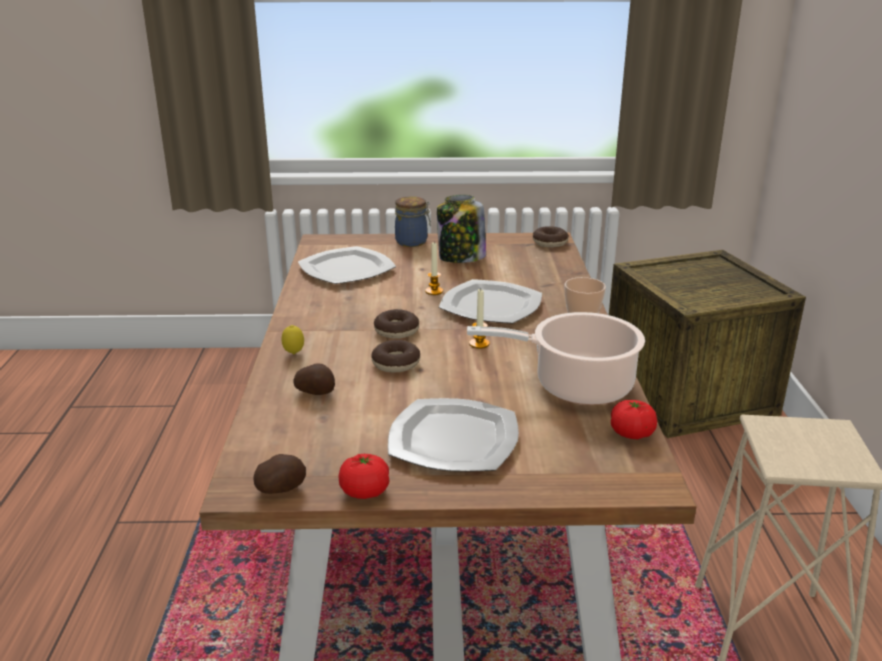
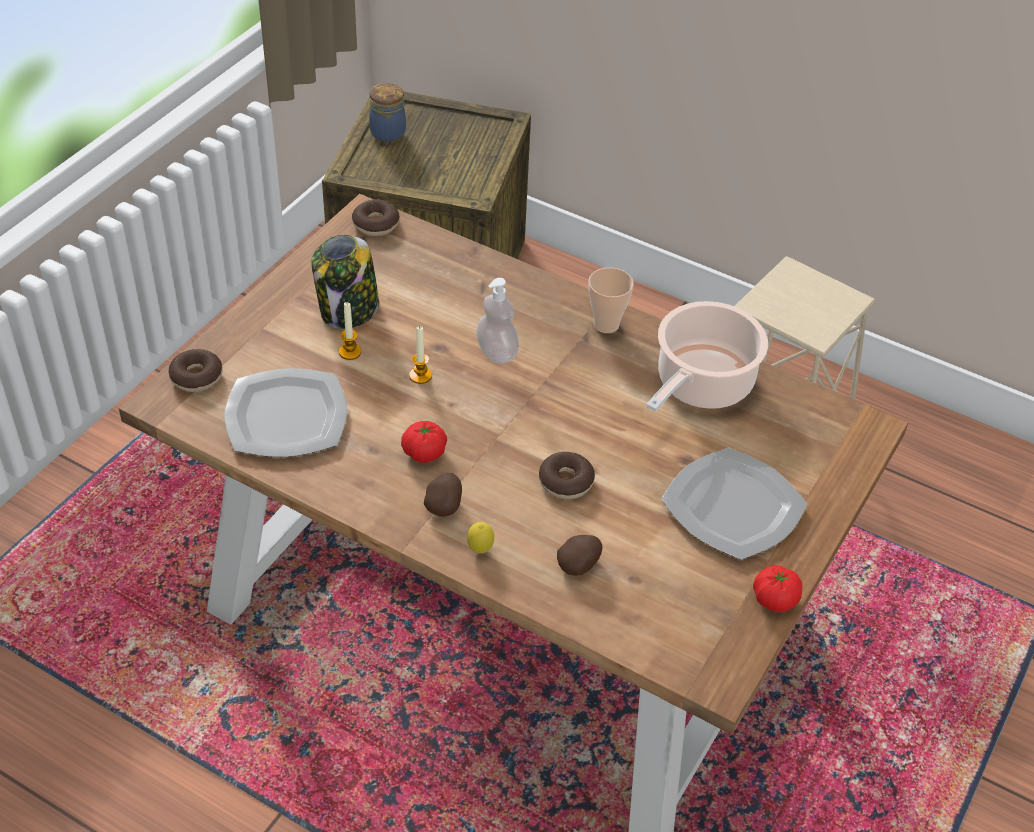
camera: 60 degrees left, 20 degrees up
potato [253,454,306,494] -> potato moved to [424,473,462,517]
donut [374,309,419,339] -> donut moved to [169,349,223,392]
jar [395,196,431,247] -> jar moved to [369,83,406,142]
plate [439,279,542,324] -> soap dispenser [476,278,519,363]
candle [469,289,490,349] -> candle moved to [339,302,361,360]
tomato [611,400,657,439] -> tomato moved to [401,421,447,463]

